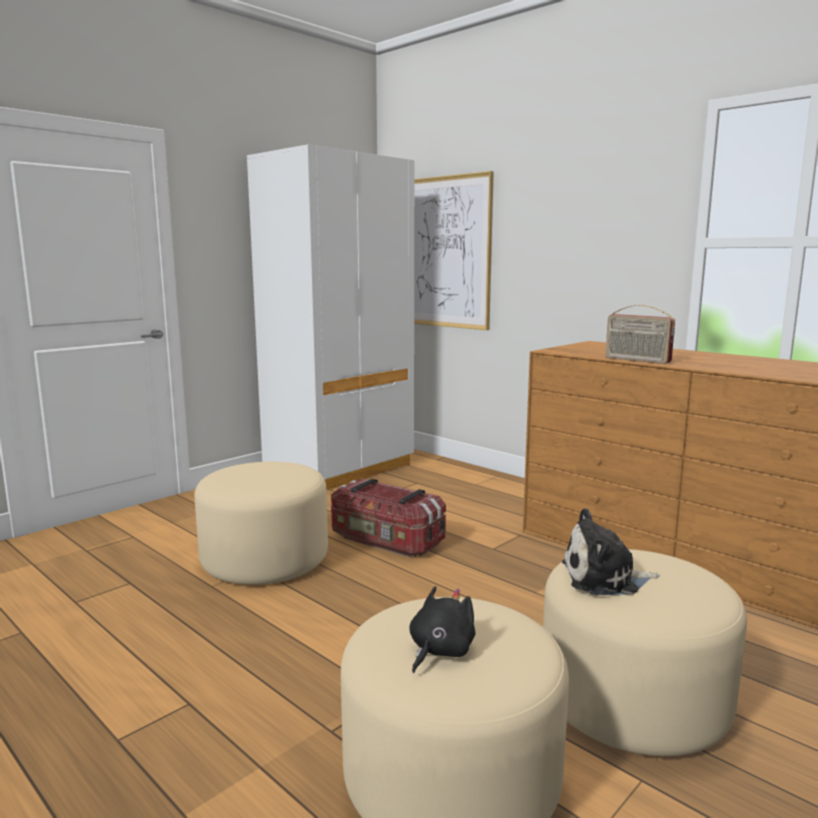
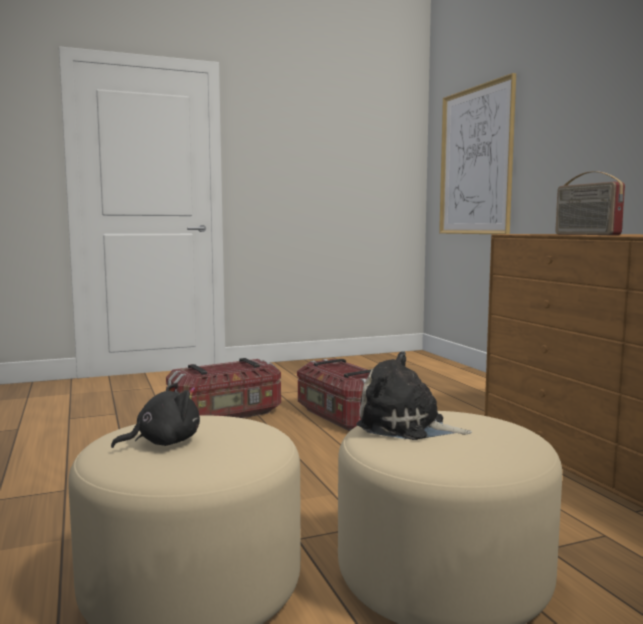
camera: 25 degrees right, 5 degrees down
beige ottoman [194,462,328,585] -> storage box [166,358,281,418]
white wardrobe [247,144,414,490] -> none

